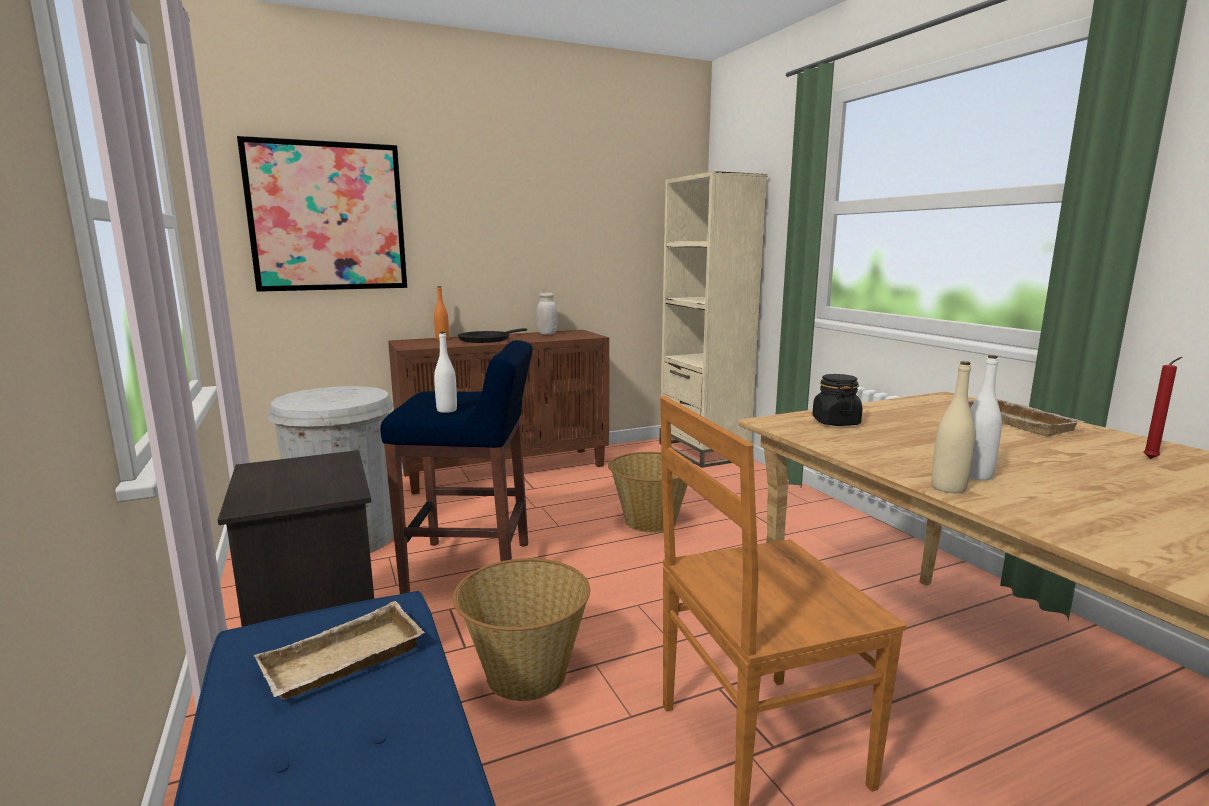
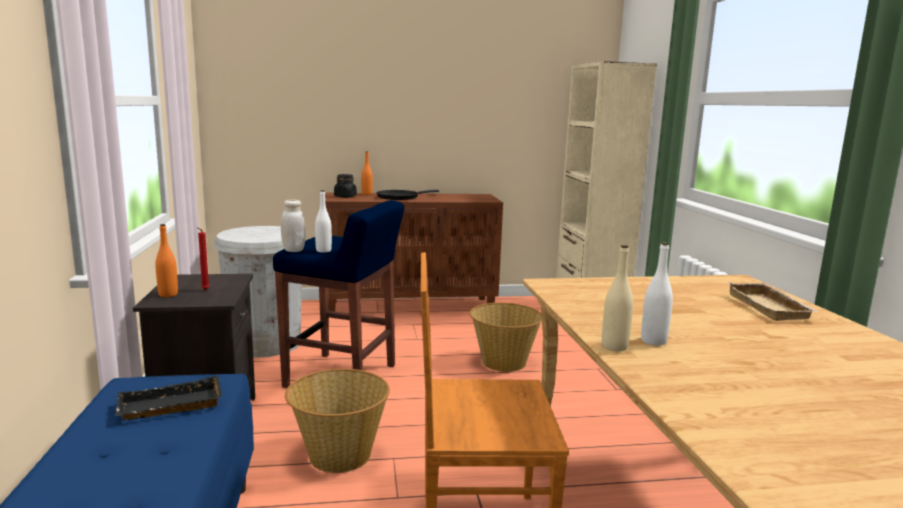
camera: 15 degrees right, 0 degrees up
picture [237,136,407,292] -> none
beige tray [254,601,425,700] -> black tray [115,375,222,420]
white jar [536,293,558,335] -> white jar moved to [281,199,305,252]
black jar [812,374,862,426] -> black jar moved to [334,174,357,198]
red candle [1143,357,1182,459] -> red candle moved to [197,227,210,290]
none -> orange bottle [156,224,178,297]

